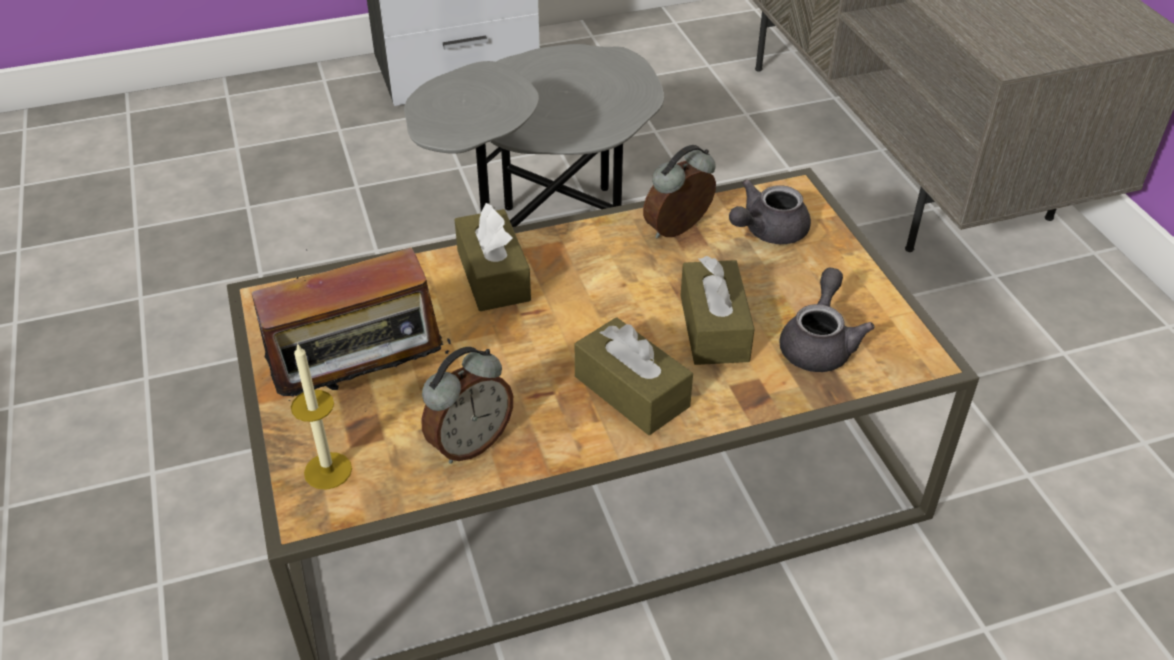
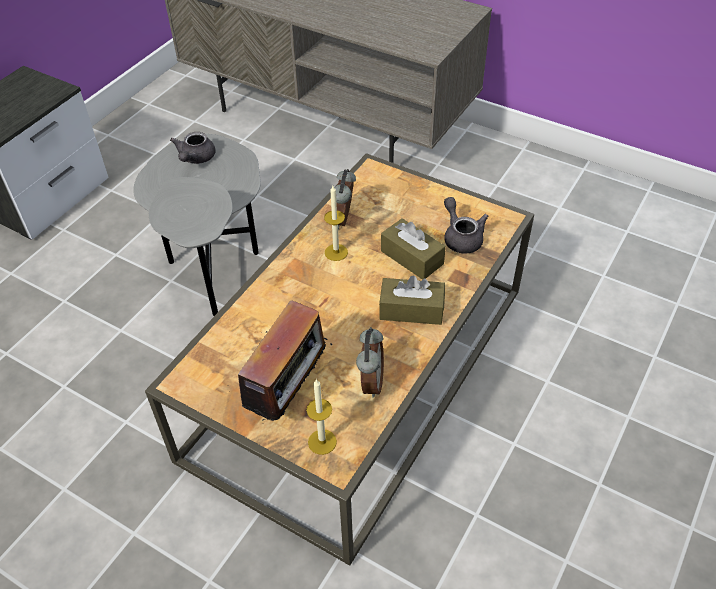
camera: 40 degrees left, 5 degrees up
brown tissue box [454,203,531,311] -> none
grey teapot [729,179,811,244] -> grey teapot moved to [170,132,215,164]
none -> candle [324,186,348,261]

